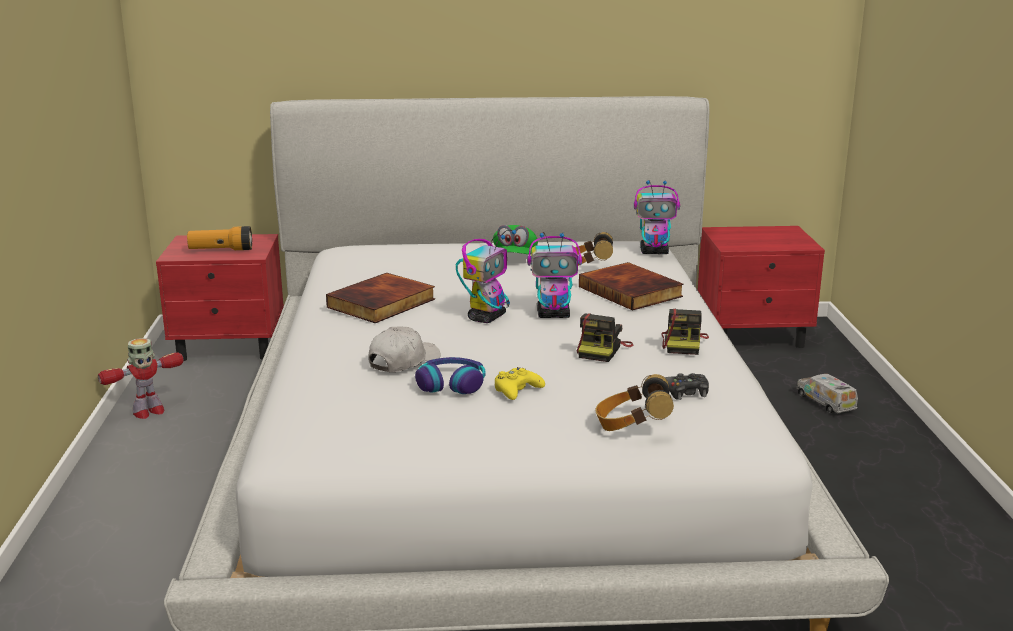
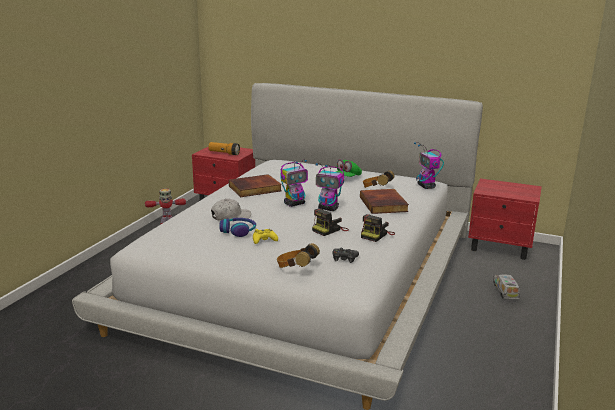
camera: 25 degrees right, 0 degrees up
toy robot [634,180,680,254] -> toy robot turned 45 degrees clockwise [414,142,444,189]

